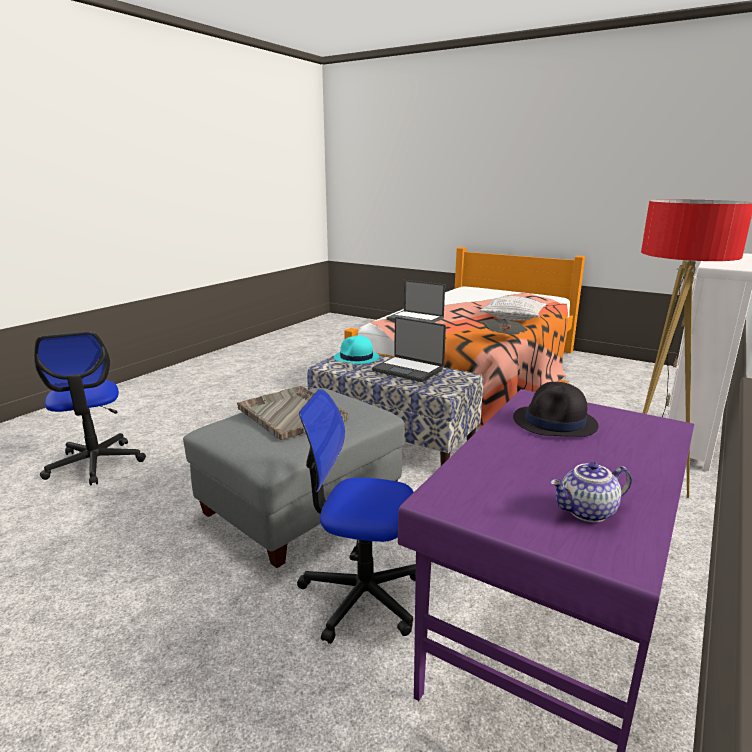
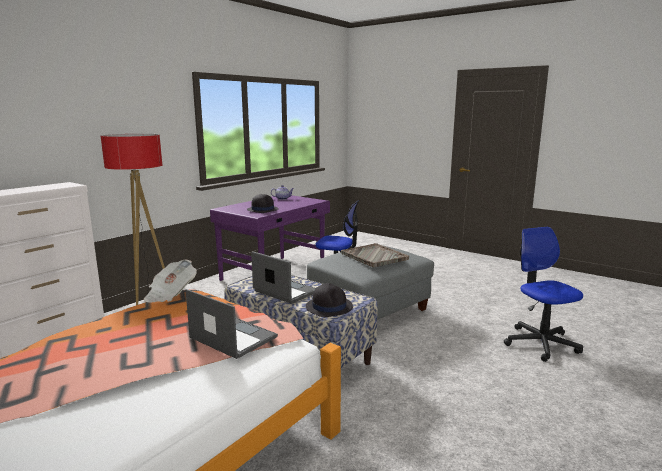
camera: 175 degrees left, 5 degrees down
turquoise hat [334,335,380,364] -> black hat [306,283,353,317]
pillow [480,296,546,321] -> none

